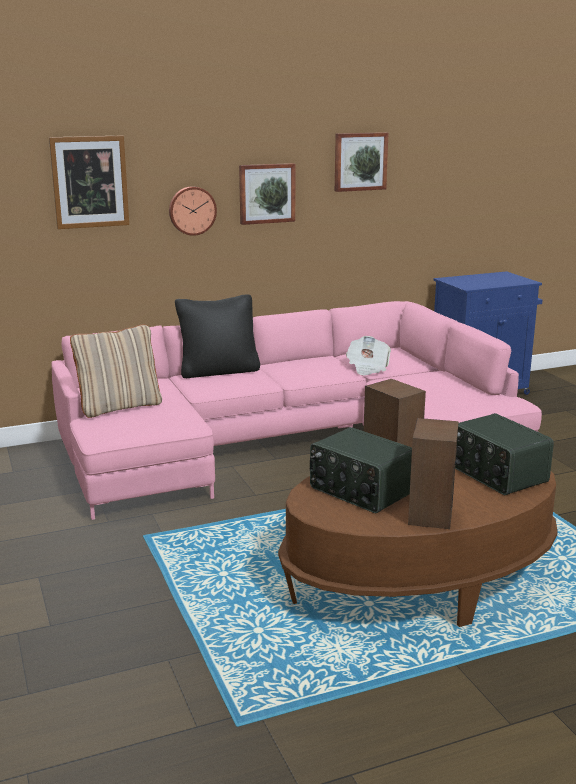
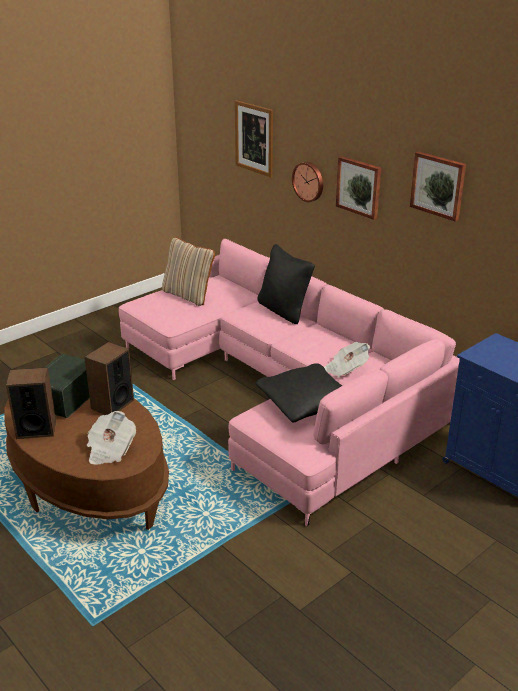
camera: 70 degrees right, 10 degrees up
radio [455,413,554,495] -> newspaper [87,411,136,465]
none -> black pillow [255,363,342,423]

